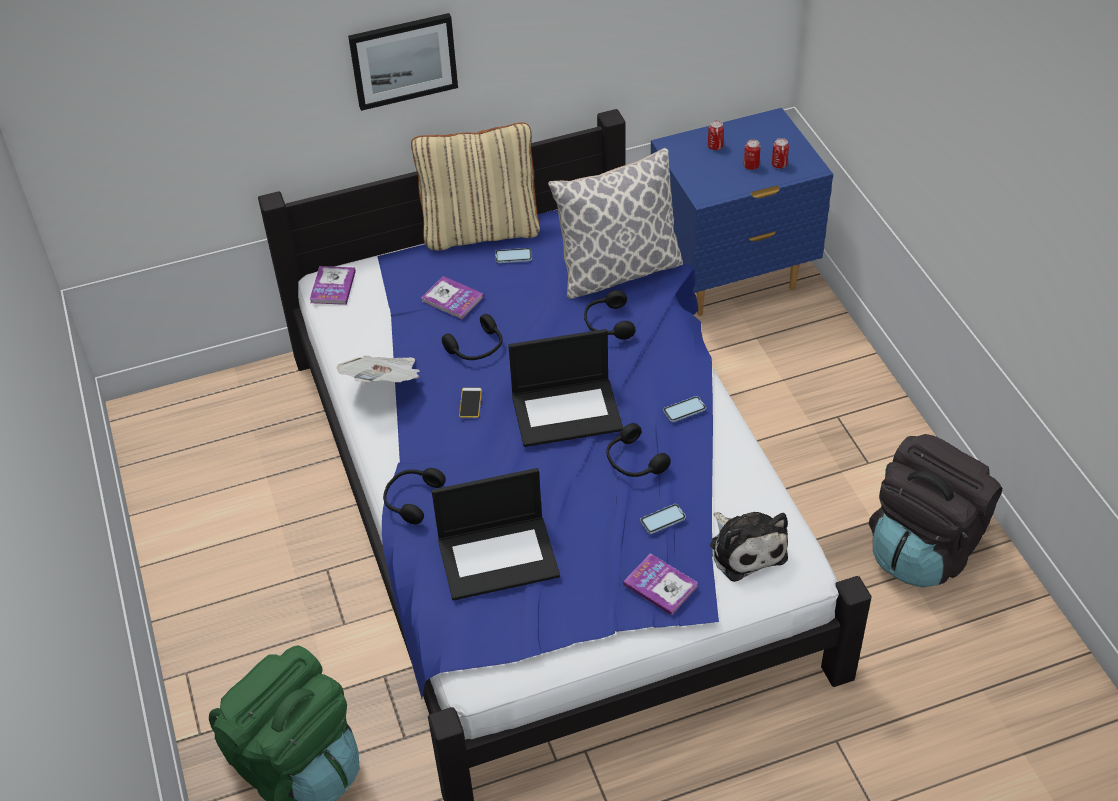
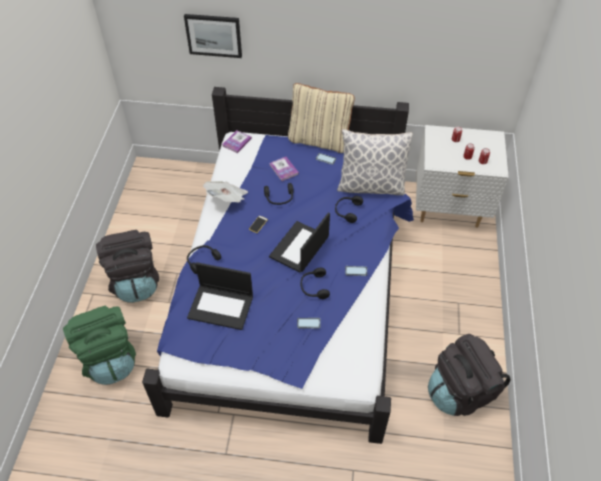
camera: 25 degrees right, 5 degrees up
picture [348,13,458,111] -> picture moved to [184,14,242,58]
laptop [508,329,623,447] -> laptop turned 105 degrees clockwise [269,212,330,272]
book [623,553,698,616] -> none
blue nightstand [651,108,833,316] -> white nightstand [416,125,509,228]
plush toy [710,512,788,582] -> none
none -> black backpack [96,230,159,303]

